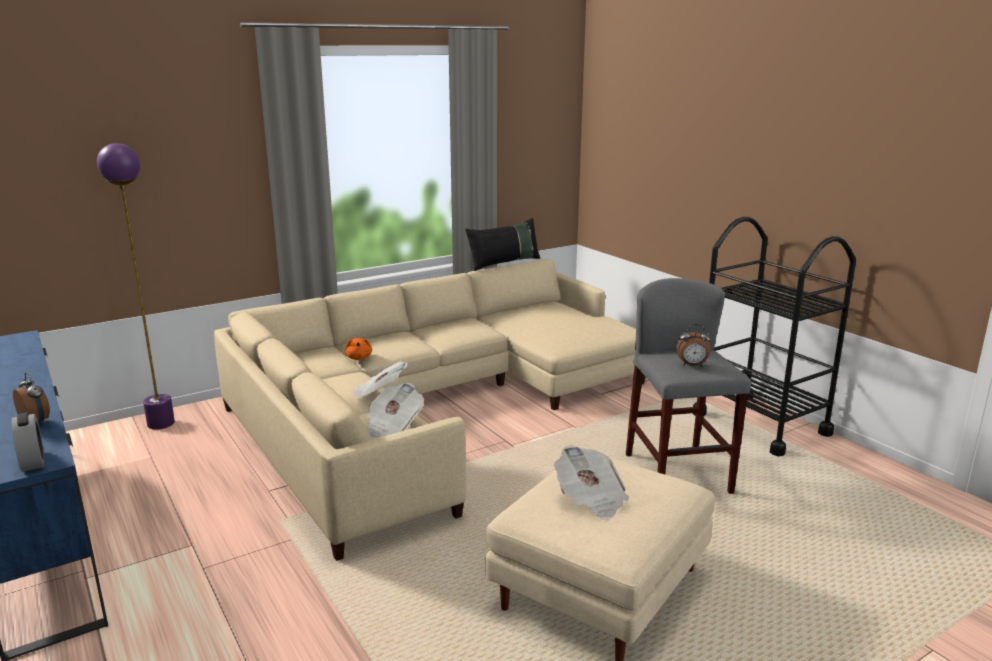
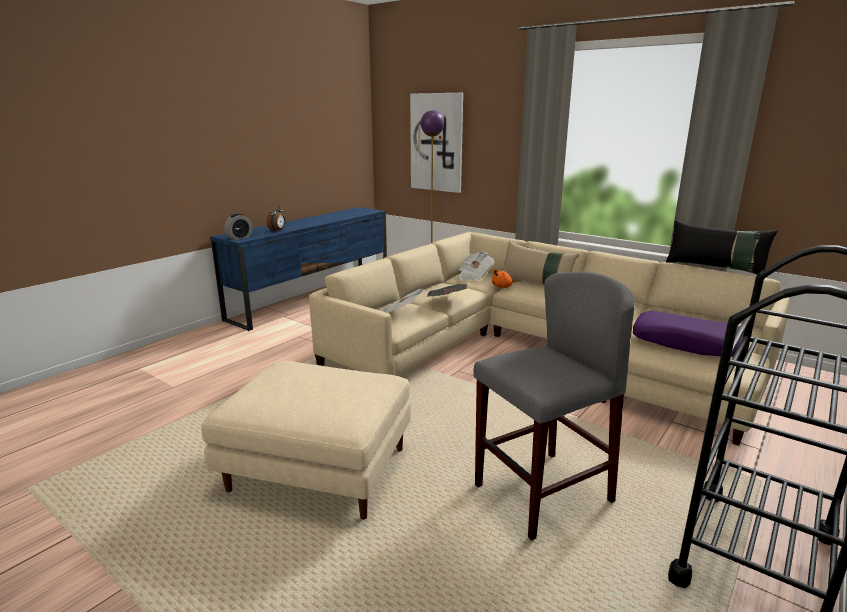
camera: 70 degrees right, 0 degrees up
newspaper [554,445,629,520] -> newspaper moved to [459,252,494,280]
alarm clock [676,324,711,367] -> none
none -> picture [410,93,463,193]
none -> beige pillow [502,240,579,285]
none -> purple pillow [633,311,744,357]

